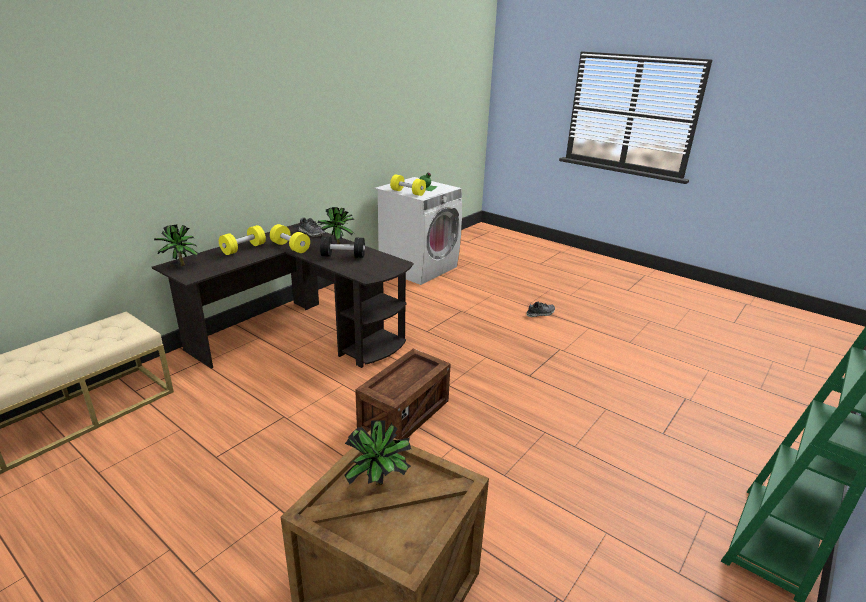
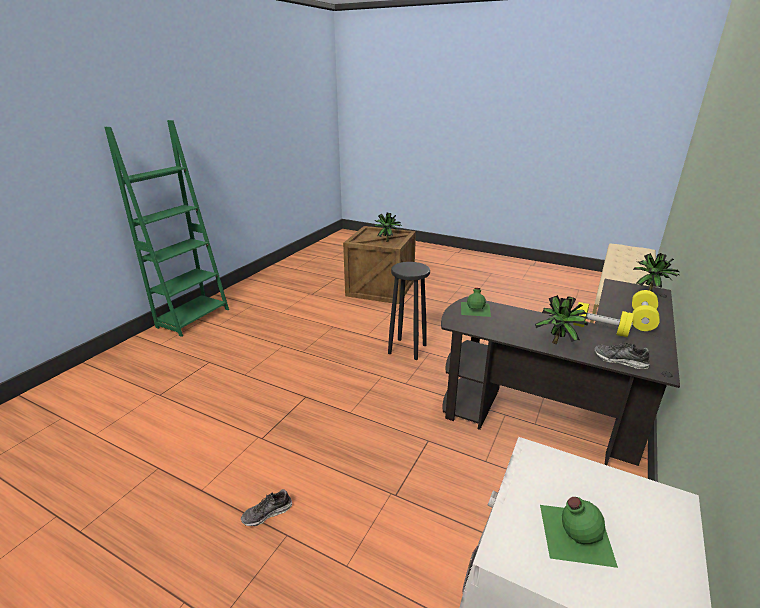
camera: 170 degrees right, 0 degrees up
black dumbbell [320,236,365,258] -> none
crate [355,349,451,440] -> black stool [388,262,430,360]
yellow dumbbell [390,175,426,196] -> none
none -> green bottle [461,288,491,317]

